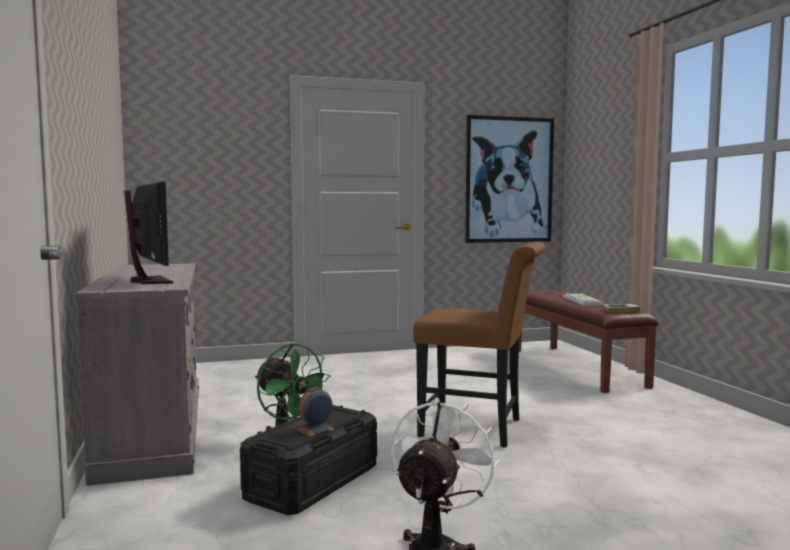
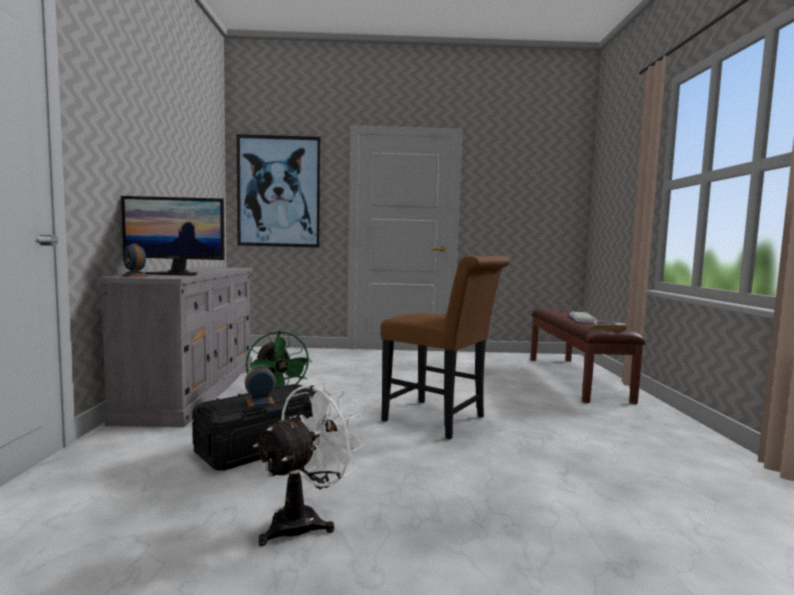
camera: 15 degrees right, 0 degrees up
monitor [123,181,173,284] -> monitor turned 105 degrees clockwise [121,196,225,276]
picture [465,115,554,243] -> picture moved to [237,134,321,248]
none -> alarm clock [121,244,149,277]

